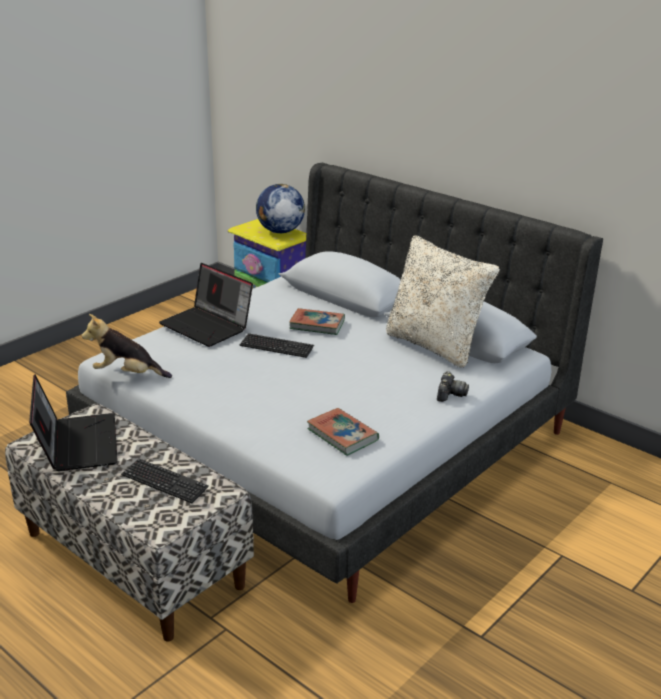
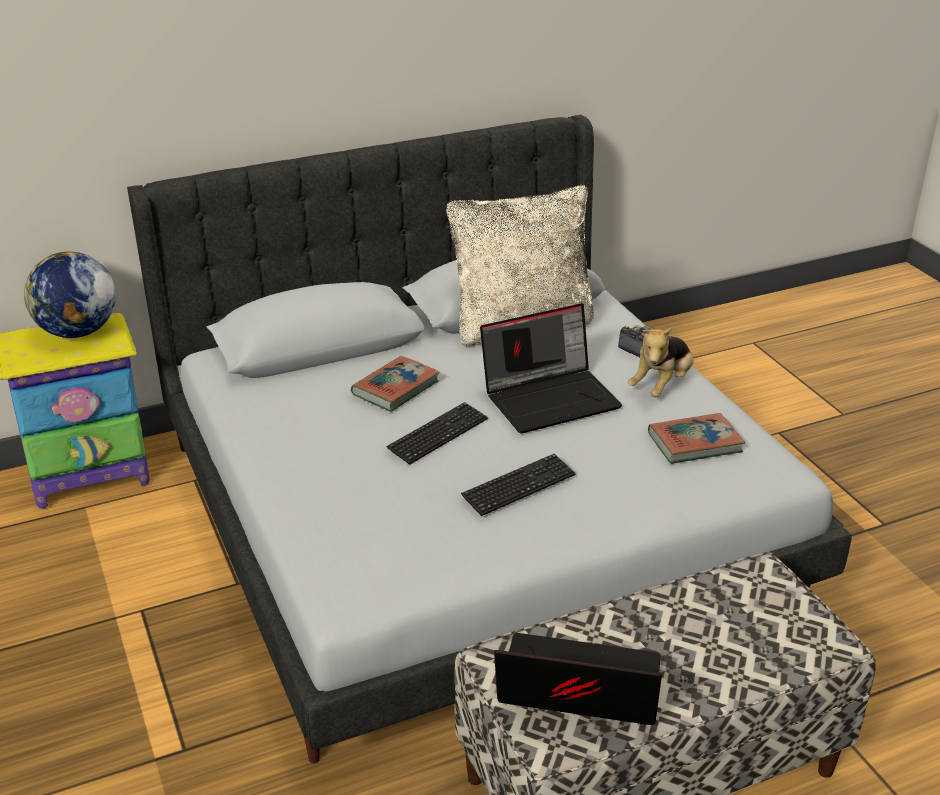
camera: 65 degrees left, 5 degrees up
plush toy [82,314,172,378] -> plush toy moved to [627,327,693,397]
keyboard [121,459,209,503] -> keyboard moved to [461,454,576,516]
laptop [159,263,253,347] -> laptop moved to [480,303,622,434]

